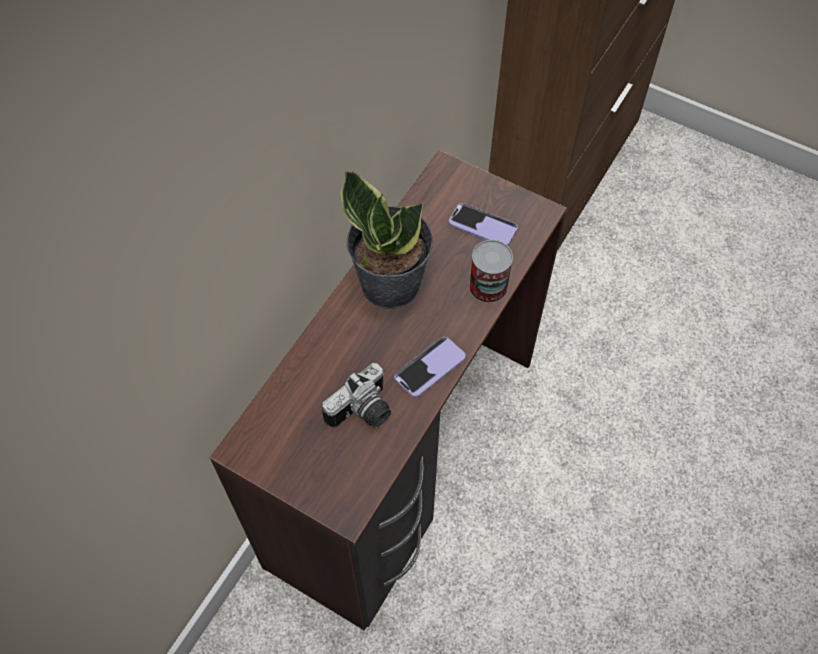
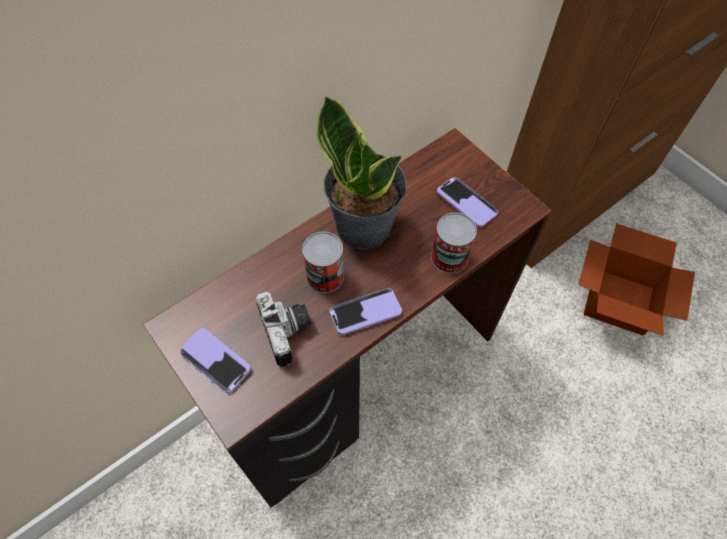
camera: 20 degrees right, 0 degrees up
camera [322,363,391,428] -> camera turned 90 degrees counterclockwise [256,292,311,367]
none -> phone [180,328,251,393]
none -> can [302,232,344,293]
none -> cardboard box [578,223,695,336]

